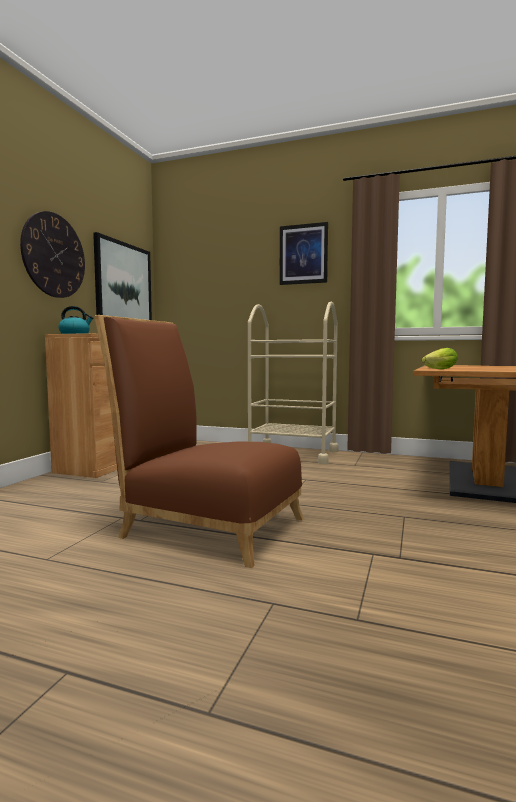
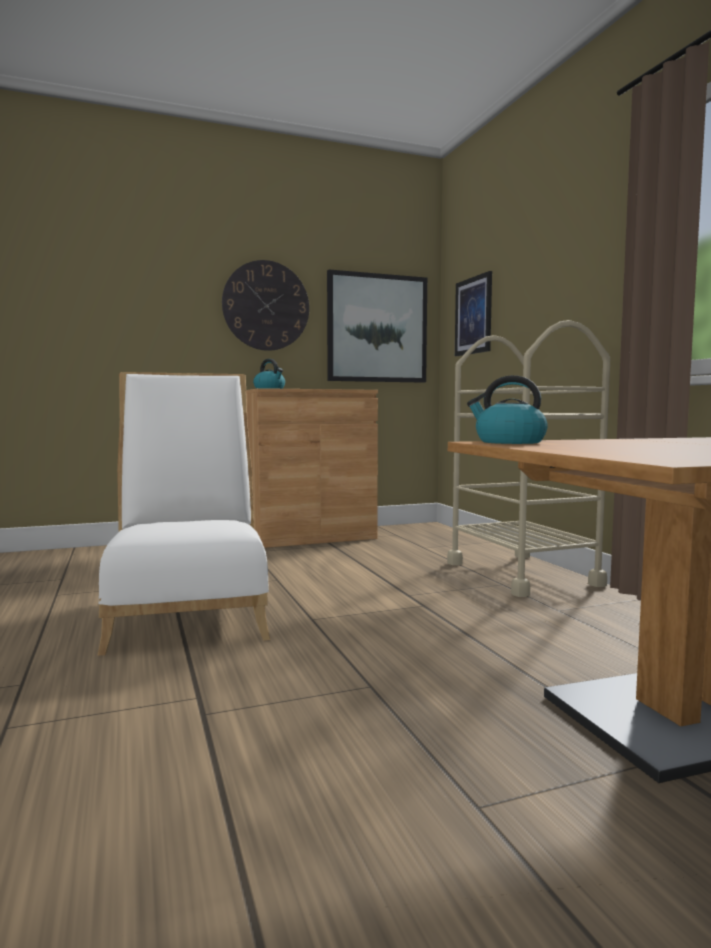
camera: 50 degrees right, 0 degrees up
brown chair [94,315,304,568] -> white chair [97,372,270,656]
picture [279,222,328,285] -> picture moved to [455,271,492,356]
lettuce [422,348,458,369] -> kettle [467,375,548,444]

